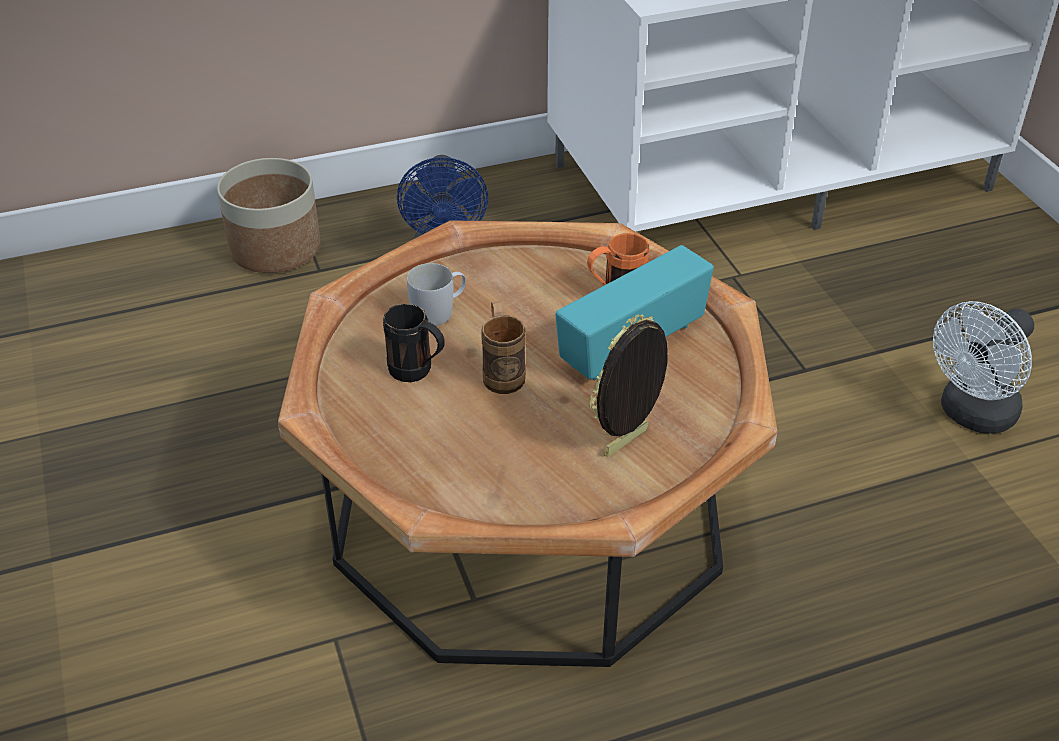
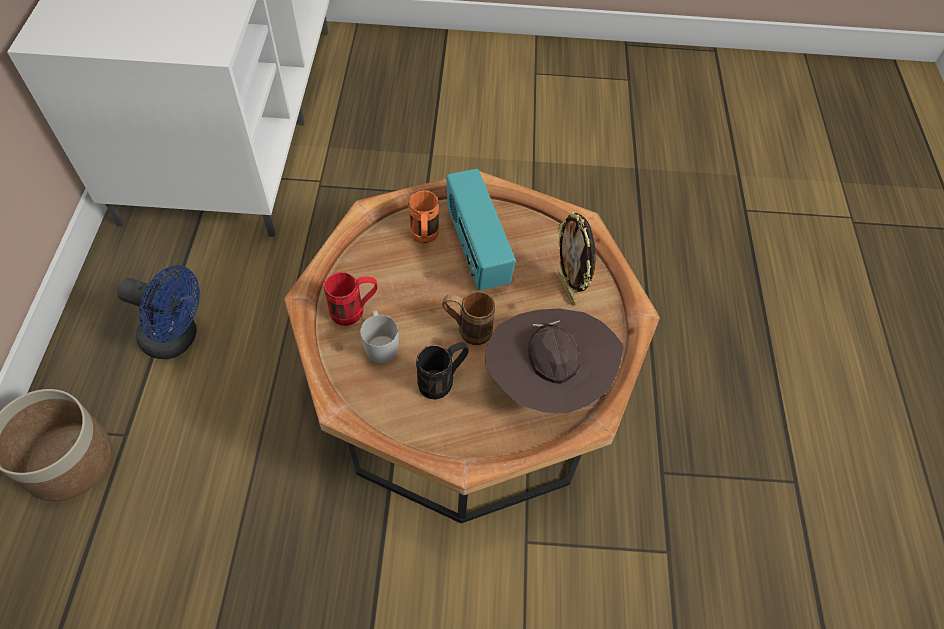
camera: 70 degrees left, 15 degrees up
white fan [933,301,1034,434] -> none
none -> red mug [324,272,377,326]
none -> brown hat [485,308,622,413]

